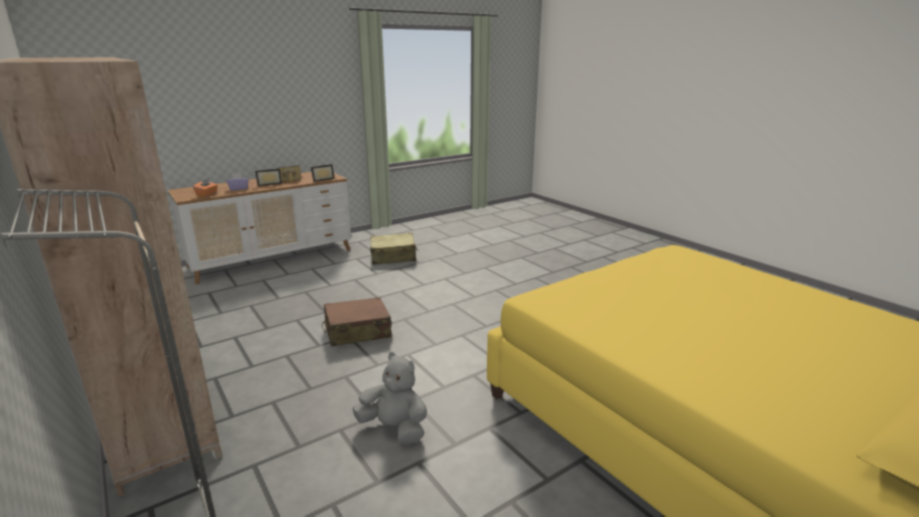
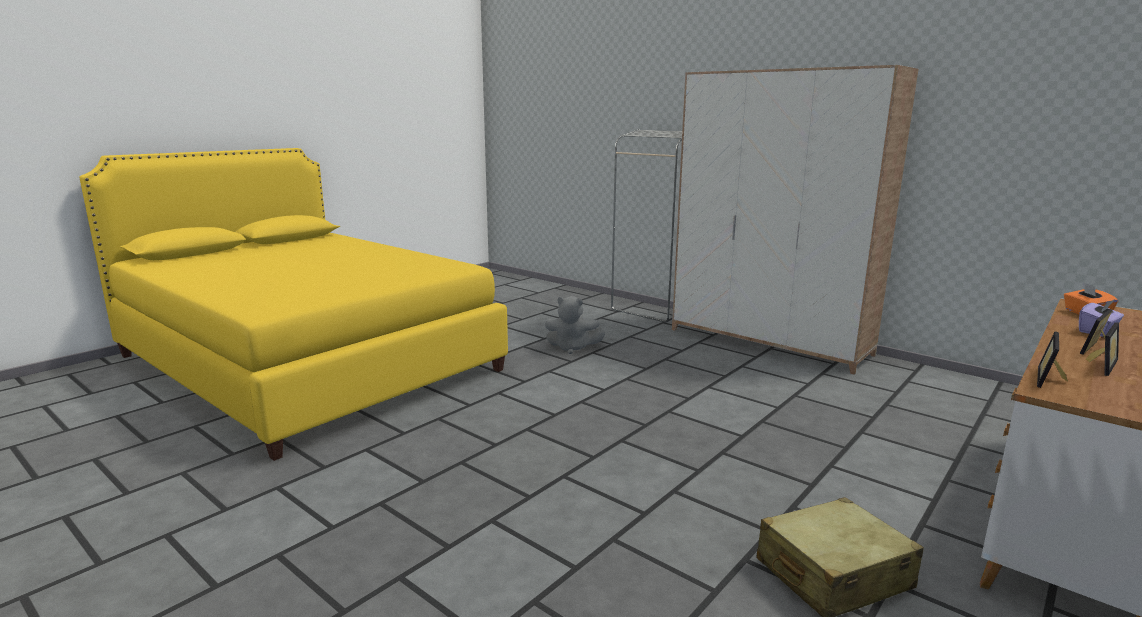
camera: 165 degrees right, 5 degrees down
brown suitcase [322,297,391,347] -> none

